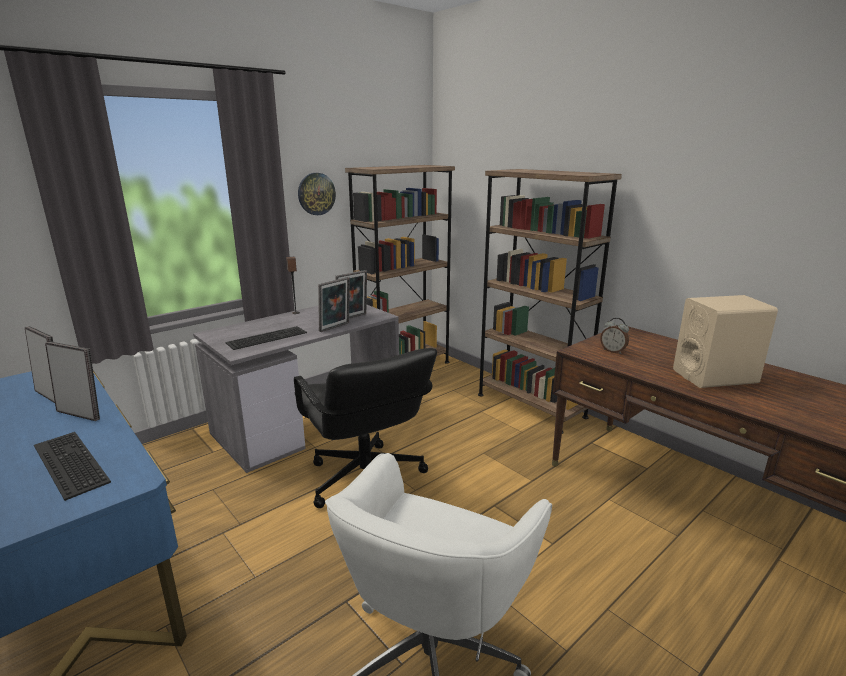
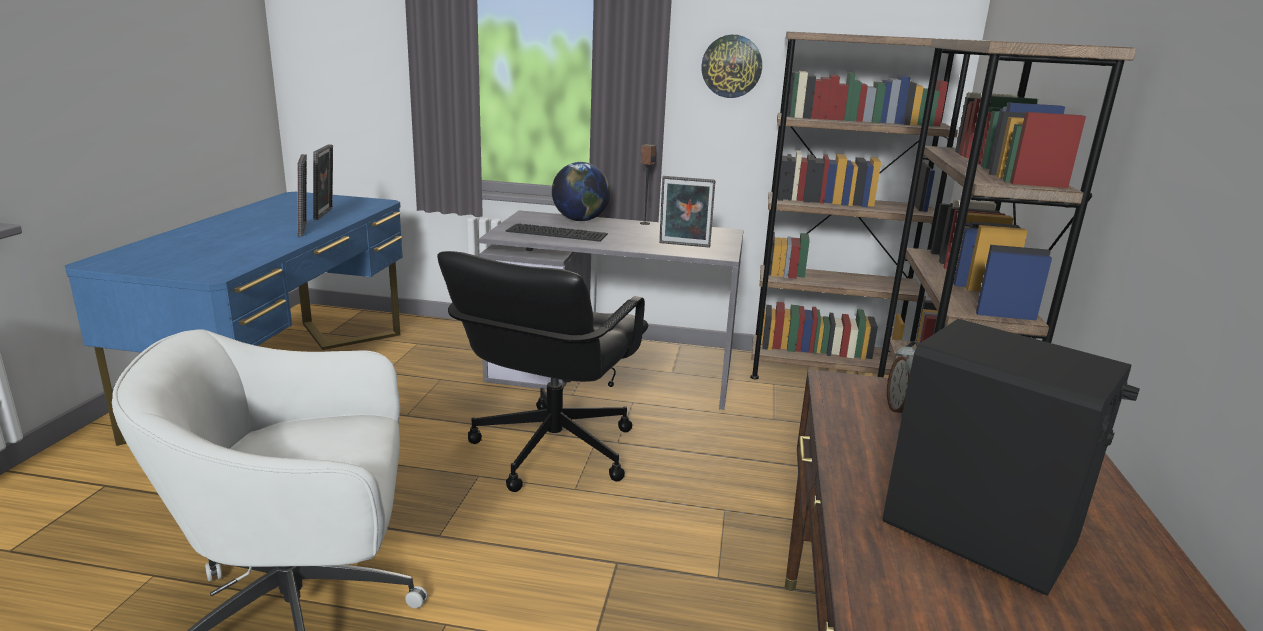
camera: 50 degrees right, 0 degrees up
keyboard [34,432,111,501] -> none
picture frame [318,277,350,332] -> none
beige speaker [673,295,778,388] -> black speaker [883,319,1140,596]
none -> globe [552,162,610,221]

